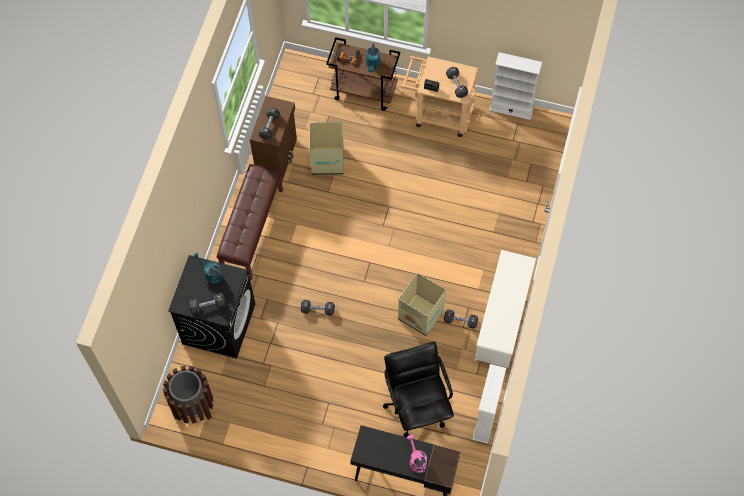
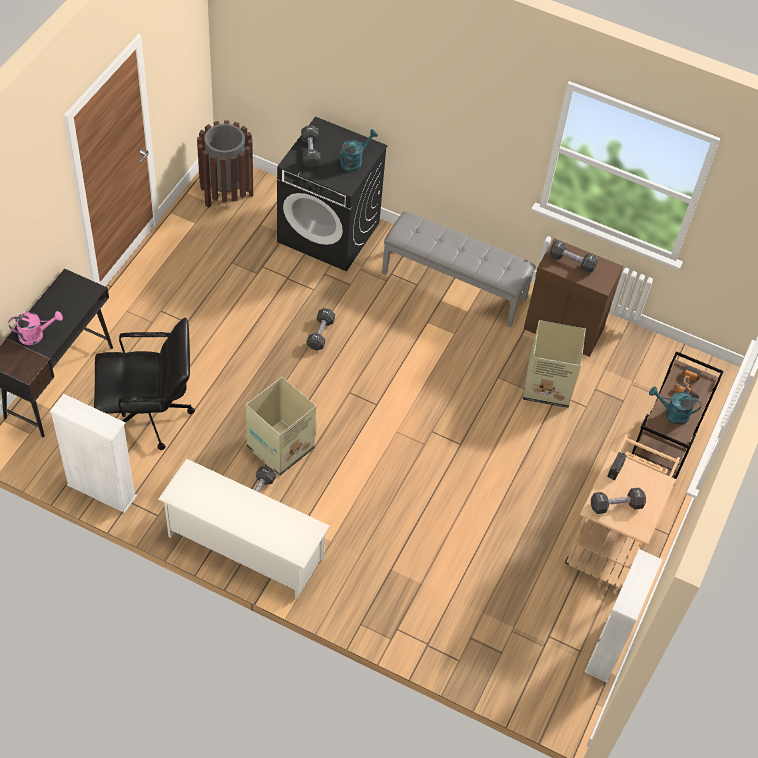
camera: 95 degrees right, 10 degrees down
brown bench [217,164,283,280] -> grey bench [382,212,536,328]

